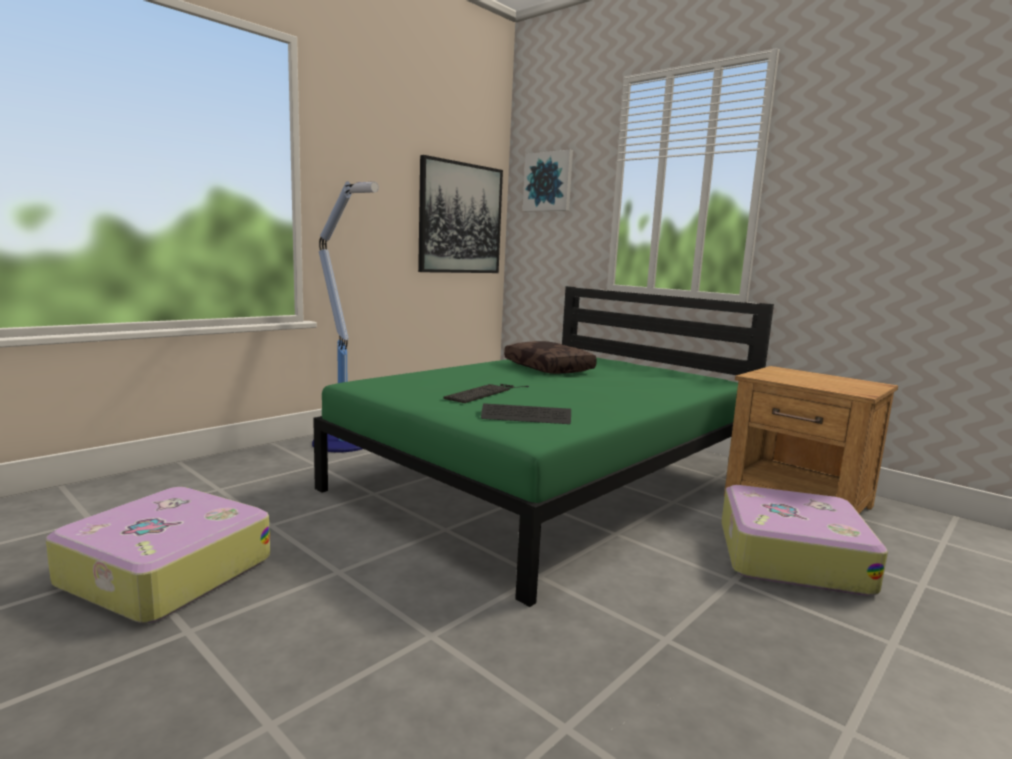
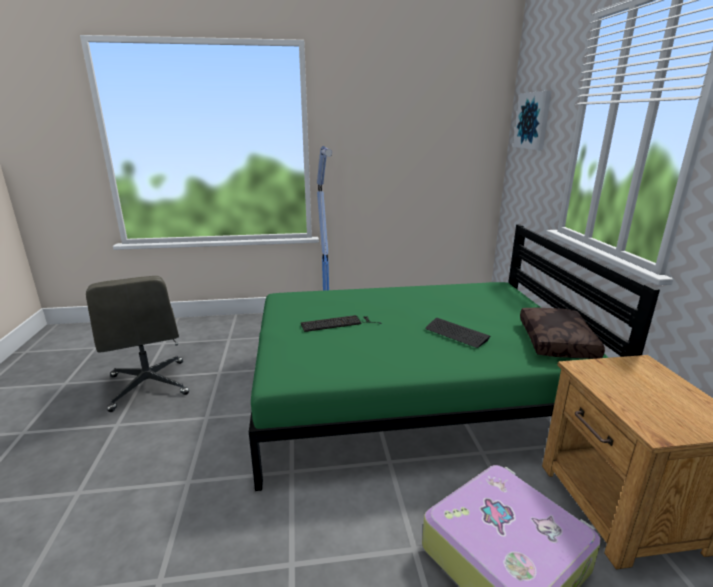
camera: 40 degrees right, 10 degrees up
suitcase [46,487,270,623] -> grey office chair [86,276,189,412]
picture [418,155,503,273] -> none
keyboard [481,403,571,424] -> keyboard moved to [425,317,490,348]
brown pillow [504,341,597,374] -> brown pillow moved to [520,307,605,359]

